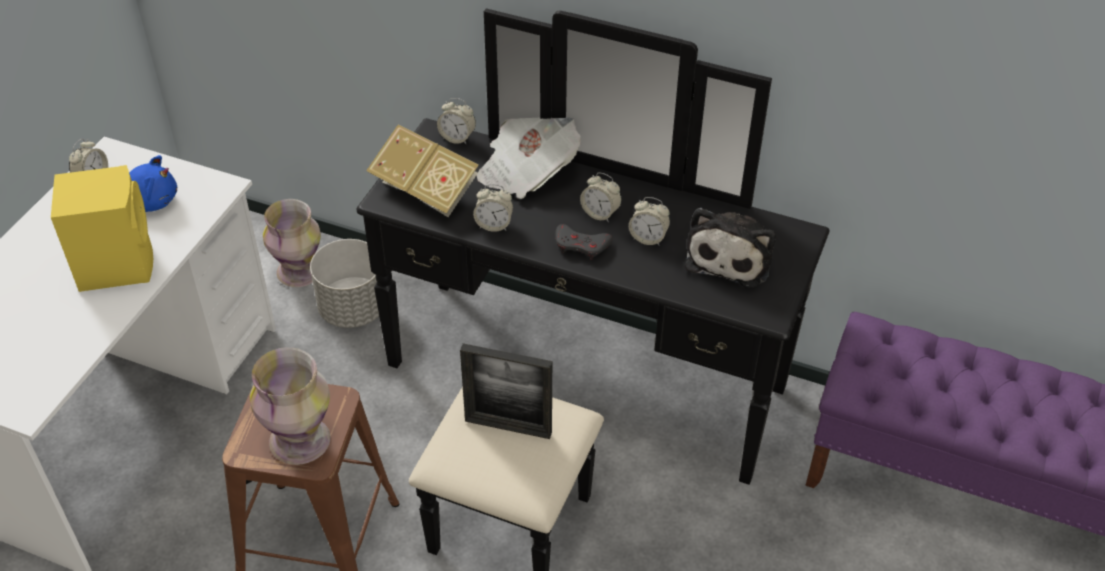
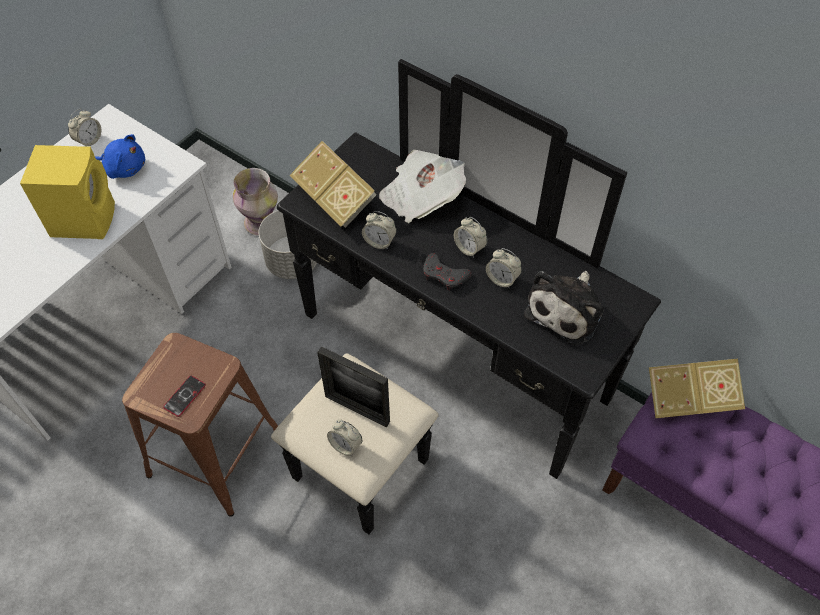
camera: 15 degrees right, 10 degrees up
vase [250,347,330,465] -> phone [163,375,206,417]
alarm clock [437,98,476,145] -> alarm clock moved to [327,419,362,456]
none -> book [649,358,745,418]

